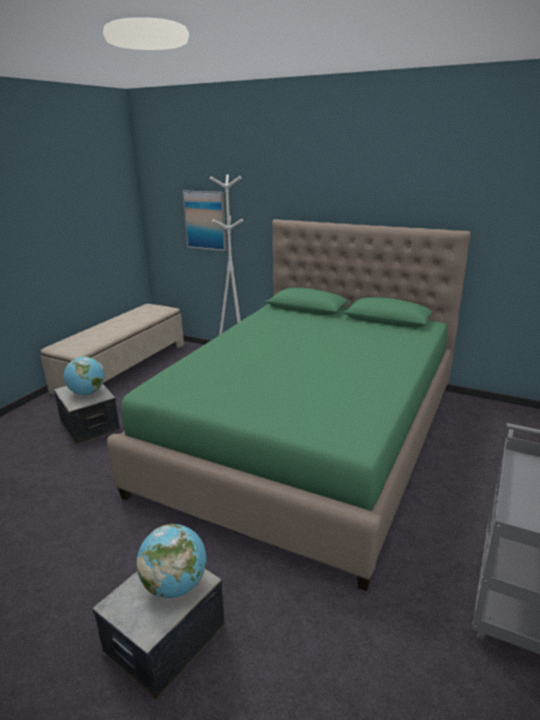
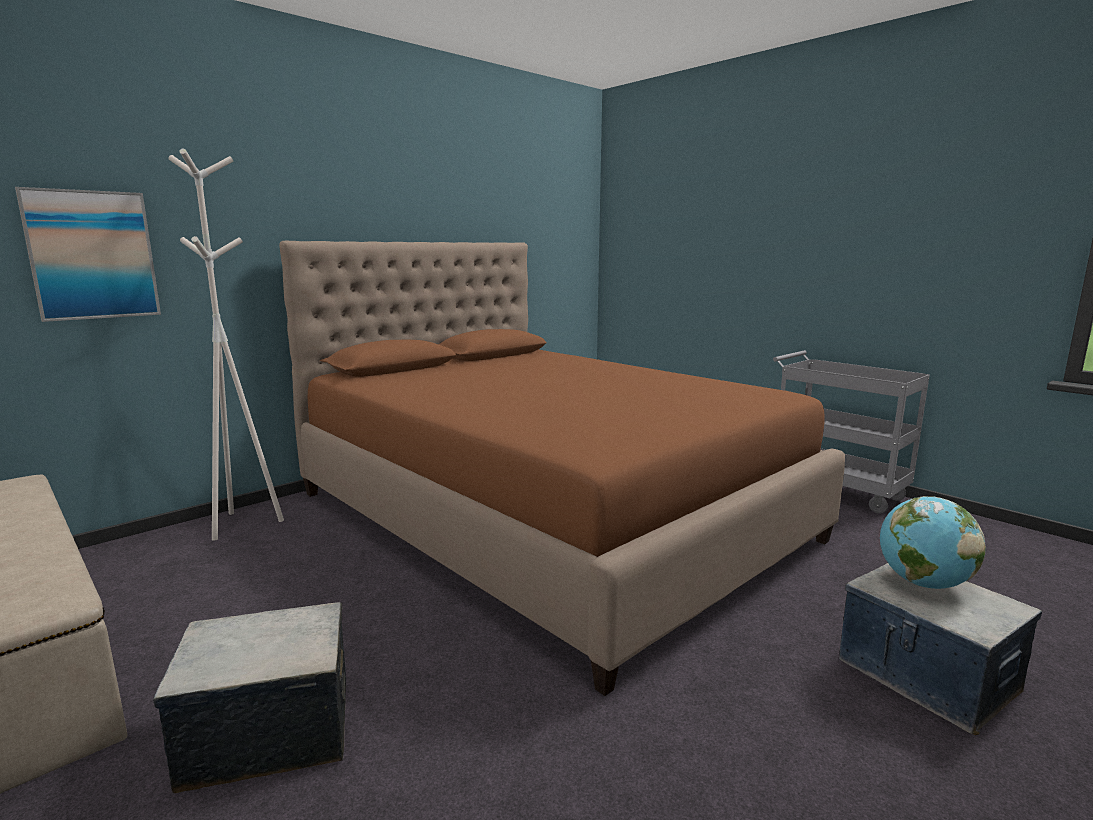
camera: 70 degrees left, 10 degrees down
globe [64,356,105,395] -> none
green bed [107,219,471,591] -> brown bed [279,241,845,696]

